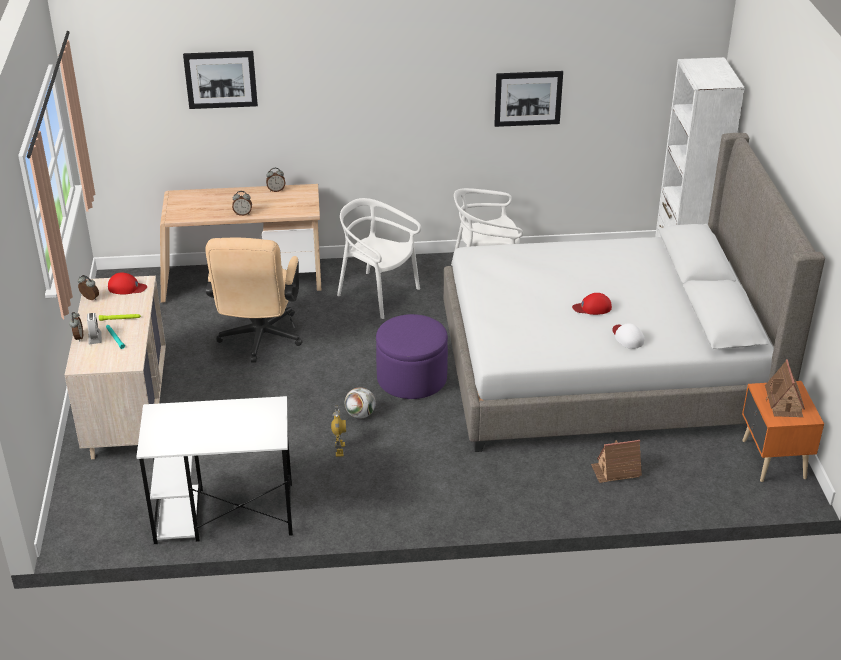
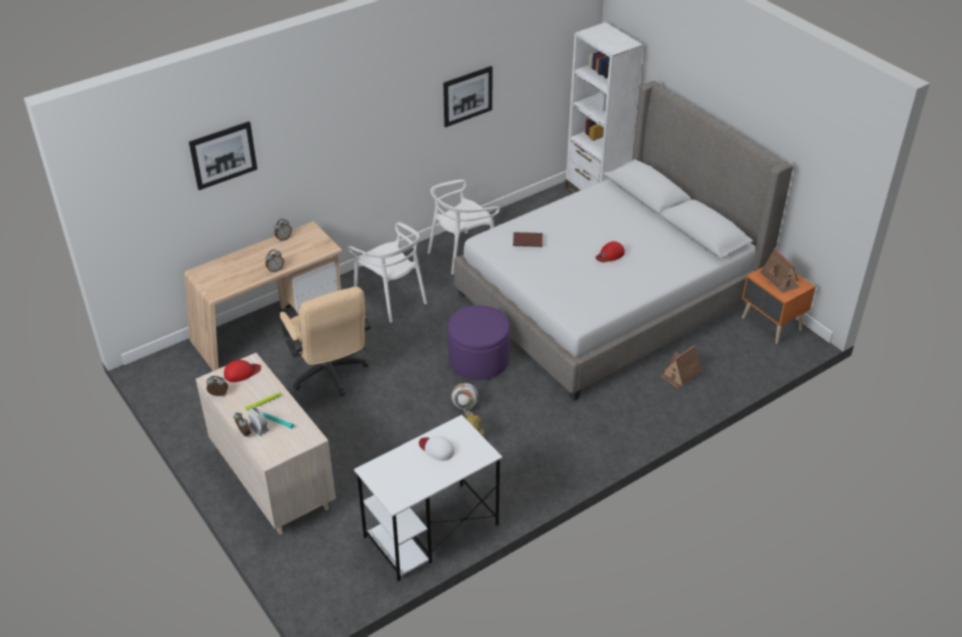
camera: 30 degrees left, 5 degrees up
white chair [337,198,421,319] -> white chair turned 135 degrees counterclockwise [347,222,427,323]
white cap [612,323,644,349] -> white cap moved to [419,436,455,461]
none -> brown book [513,232,543,247]

